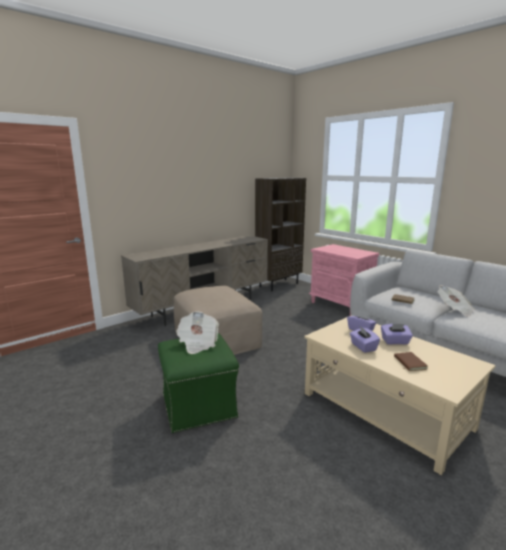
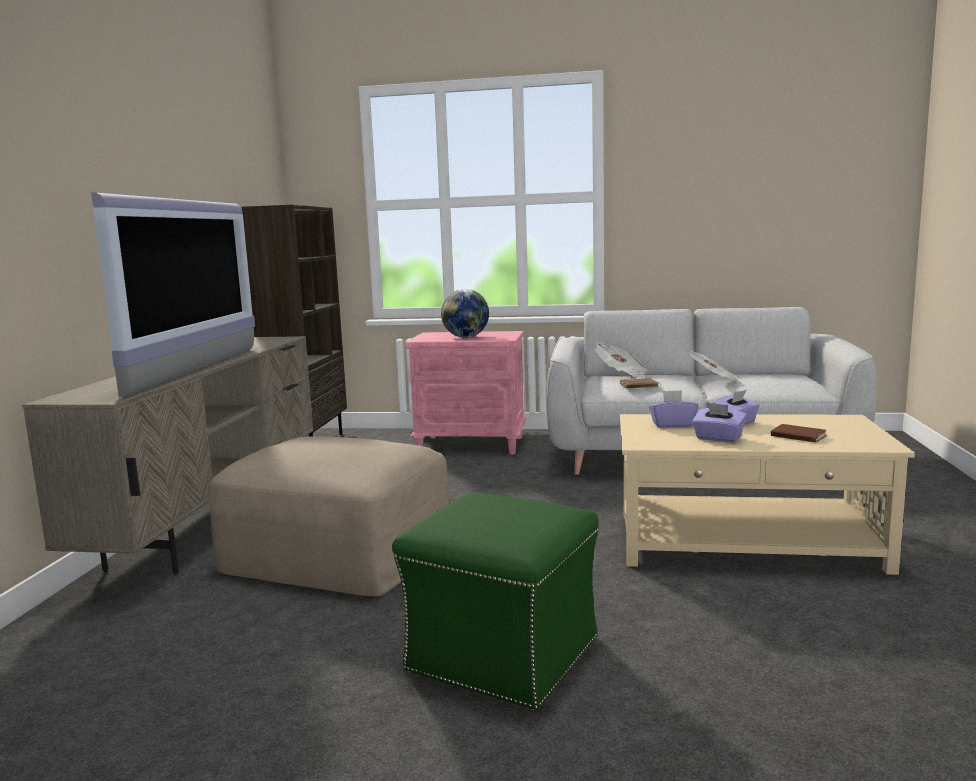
camera: 40 degrees left, 5 degrees down
newspaper [176,311,219,354] -> newspaper moved to [595,343,648,379]
none -> television [91,192,255,397]
none -> globe [441,289,489,338]

